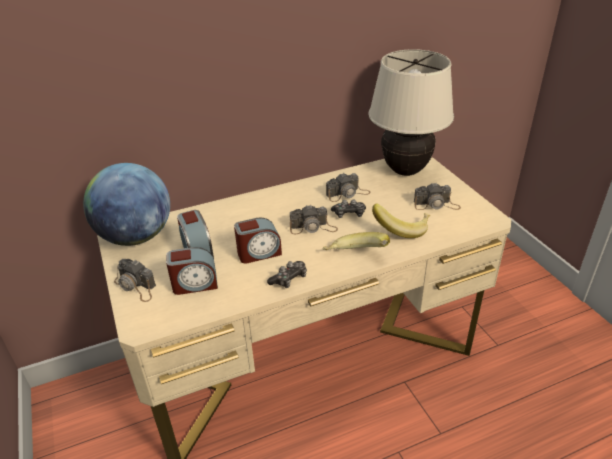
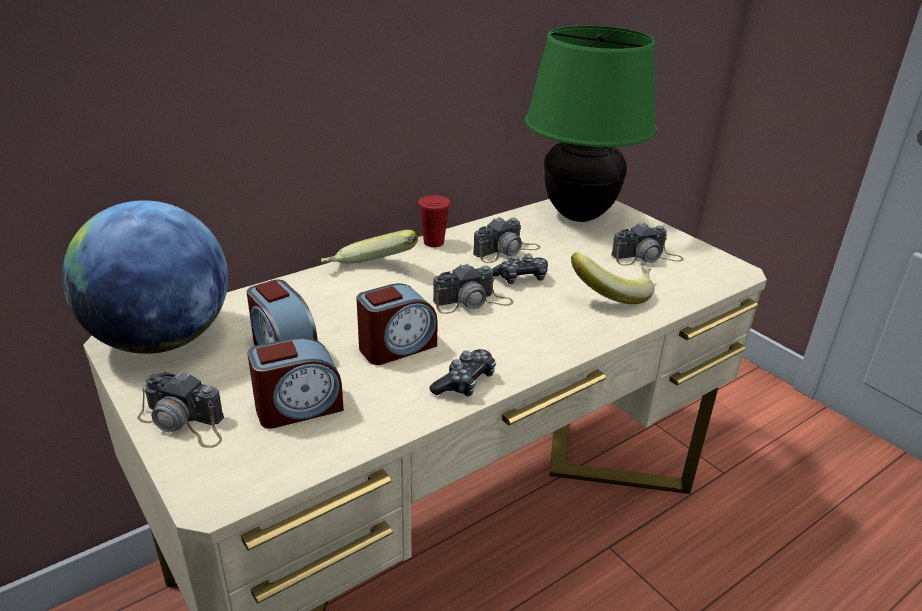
camera: 15 degrees left, 5 degrees down
banana [323,232,390,250] -> banana moved to [321,230,418,264]
beige table lamp [368,49,454,176] -> green table lamp [525,26,657,222]
none -> red cup [418,195,451,247]

